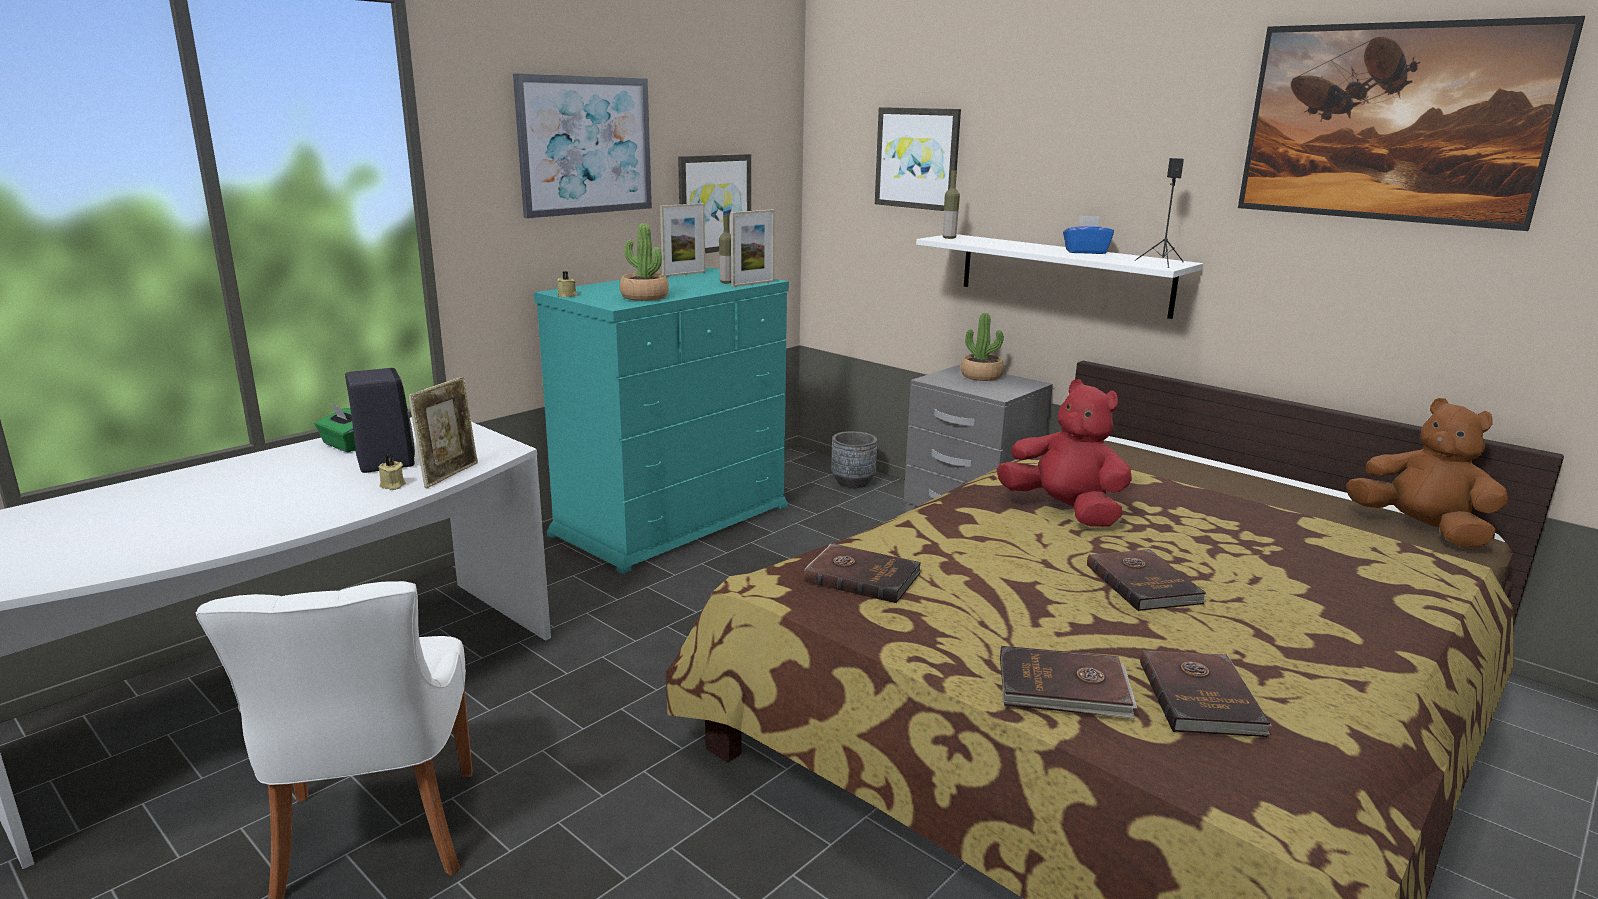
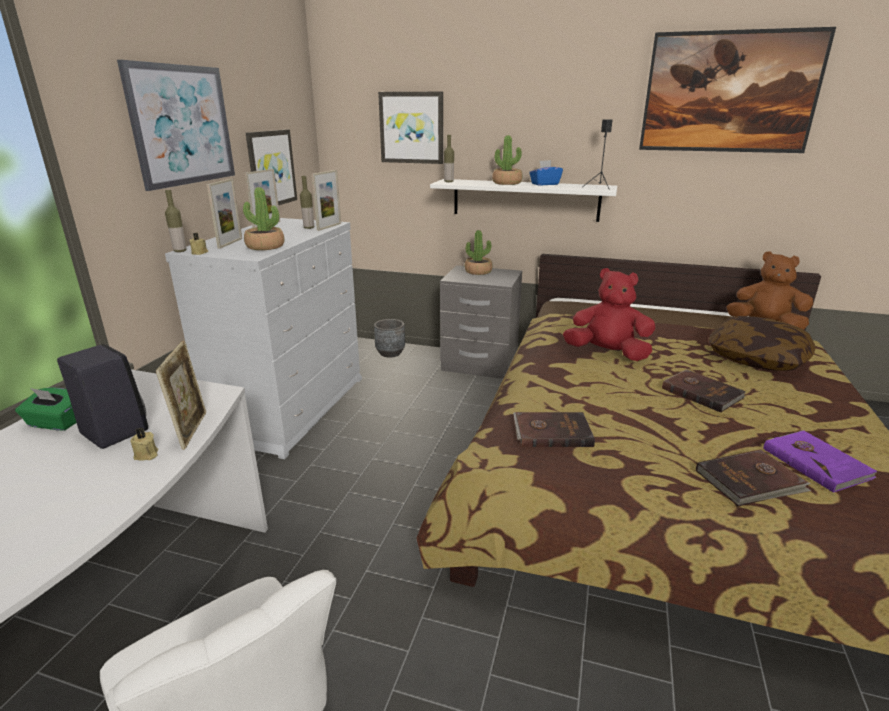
camera: 25 degrees left, 5 degrees up
turquoise dresser [534,267,789,574] -> white dresser [165,218,362,459]
brown book [1140,650,1272,737] -> purple book [763,430,877,493]
none -> bottle [165,190,186,252]
none -> picture frame [207,179,242,249]
none -> potted plant [492,135,522,185]
none -> pillow [709,316,815,371]

